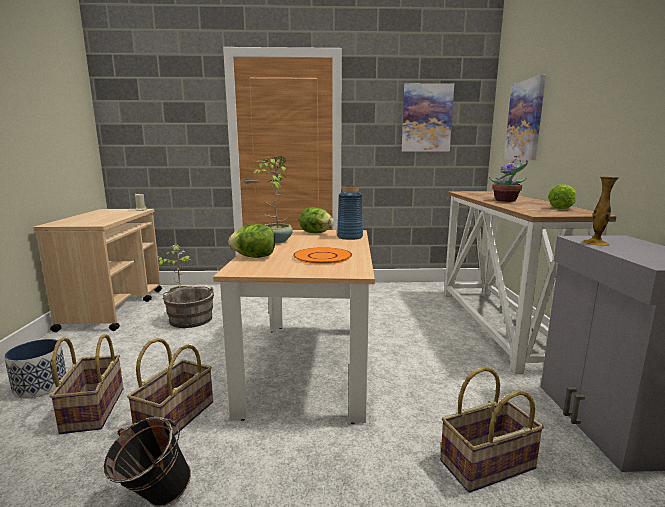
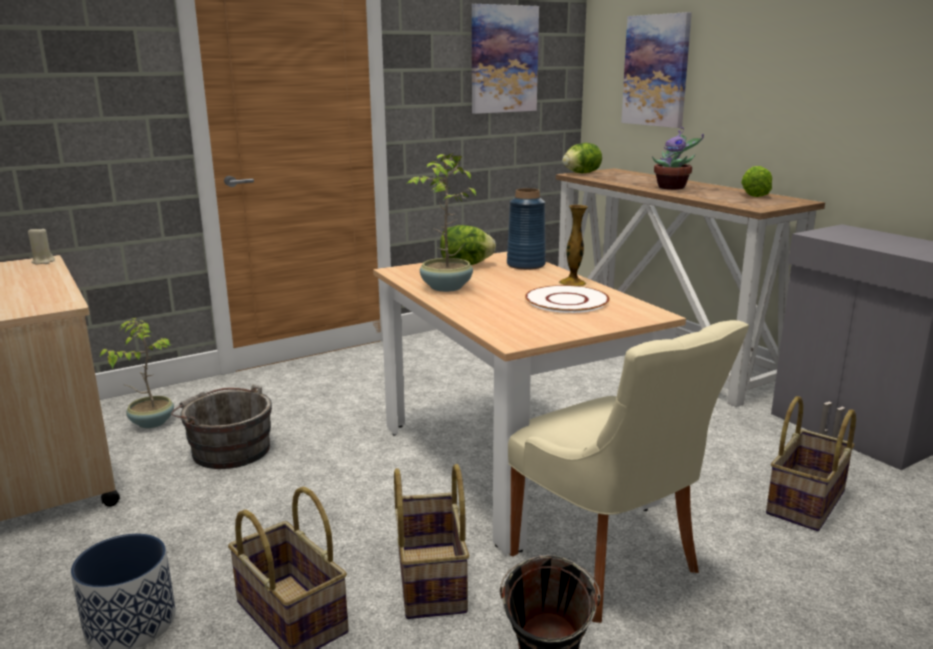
camera: 30 degrees left, 5 degrees up
lettuce [229,224,275,258] -> lettuce moved to [562,143,602,173]
orange plate [293,247,352,264] -> white plate [525,285,610,313]
vase [582,176,619,246] -> vase moved to [559,205,588,286]
none -> beige chair [508,320,749,623]

